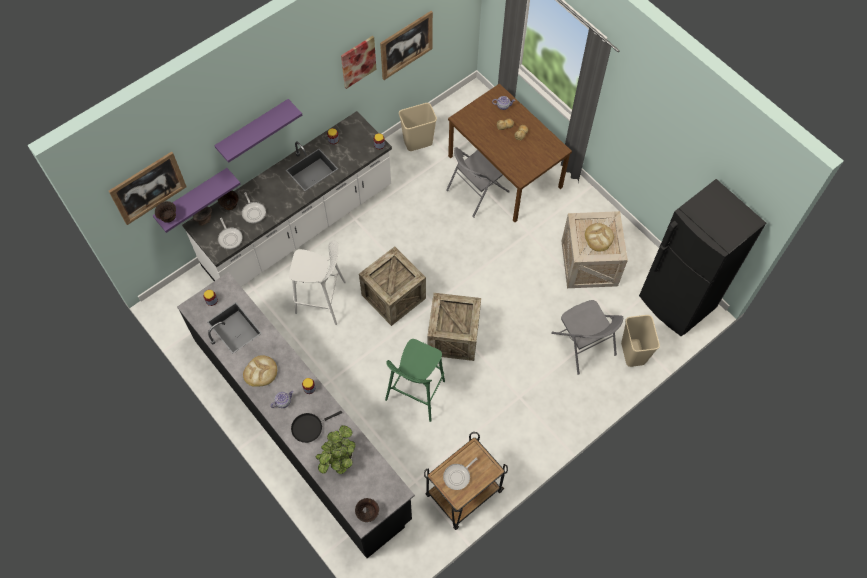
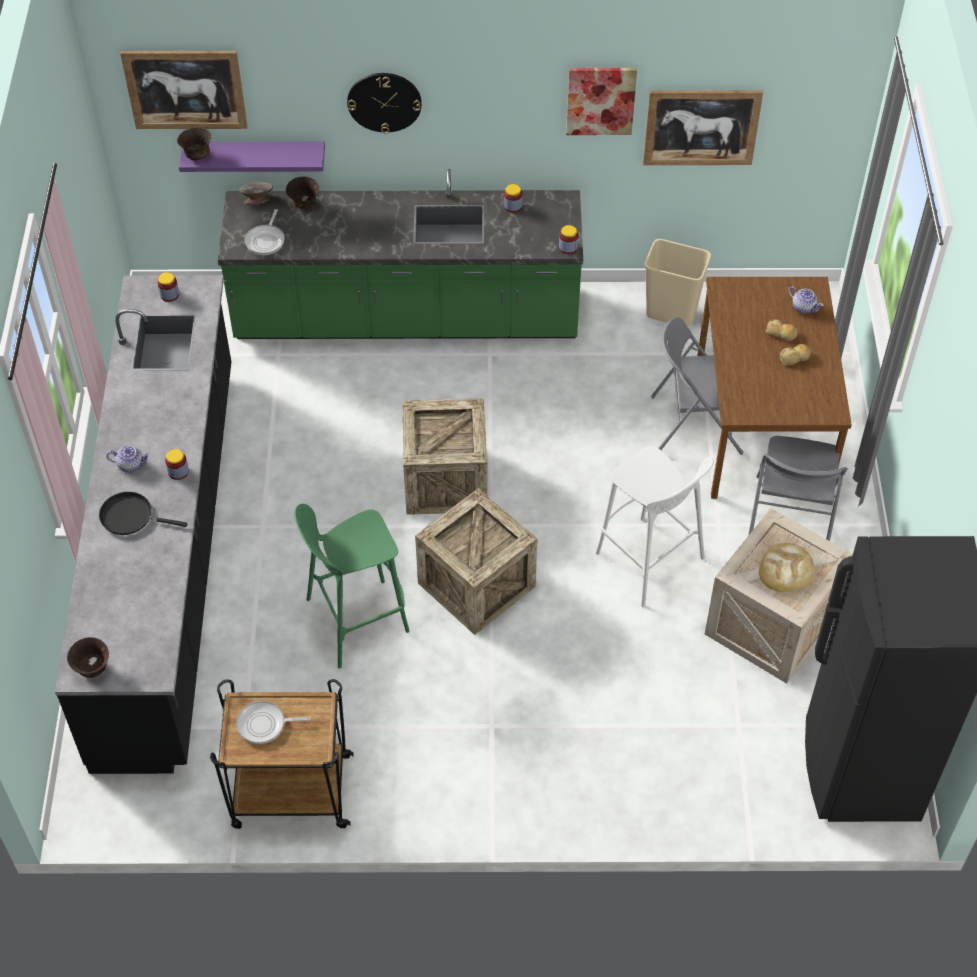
camera: 40 degrees right, 10 degrees down
white counter [182,111,392,287] -> green counter [218,169,583,339]
purple shelf [214,99,302,163] -> wall clock [347,73,422,134]
frying pan [242,192,266,223] -> none
bread [243,355,277,387] -> none
white stool [289,240,346,325] -> white stool moved to [596,446,714,607]
potted plant [315,425,356,474] -> none
grey chair [551,300,623,375] -> grey chair moved to [748,436,848,541]
beige trash can [621,315,660,367] -> none

